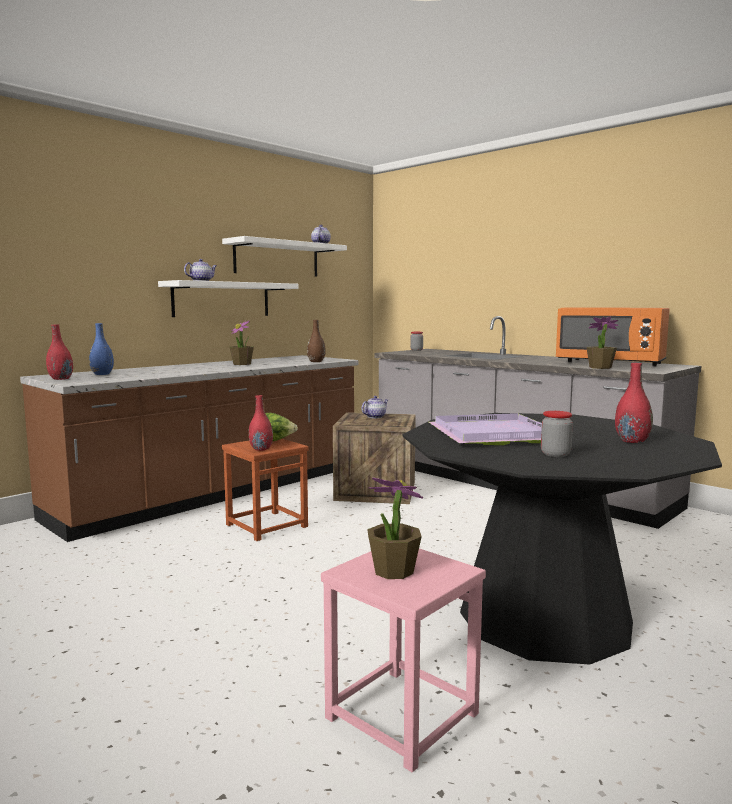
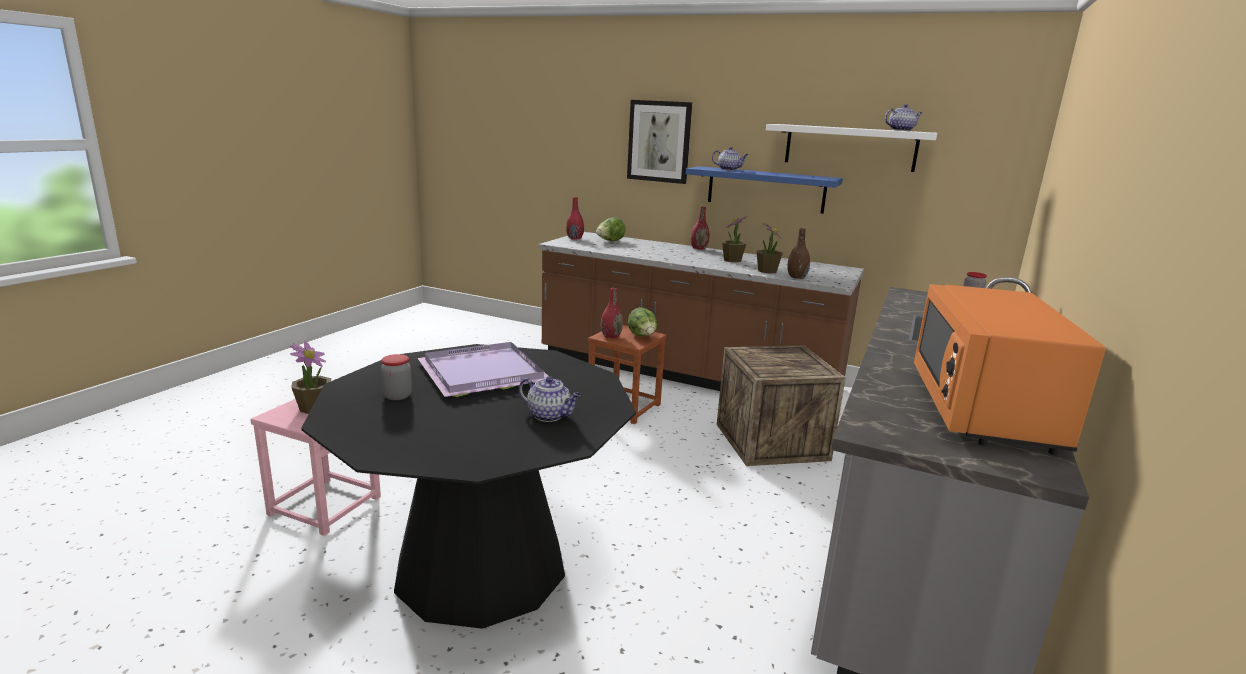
camera: 70 degrees right, 10 degrees up
blue vase [89,323,114,375] -> lettuce [596,217,626,241]
white shelf [158,280,298,317] -> blue shelf [686,166,843,214]
teapot [361,396,388,418] -> teapot moved to [519,376,581,422]
potted plant [586,316,618,369] -> potted plant moved to [757,223,783,274]
red vase [615,363,653,443] -> red vase moved to [690,206,710,250]
none -> picture [627,100,692,184]

